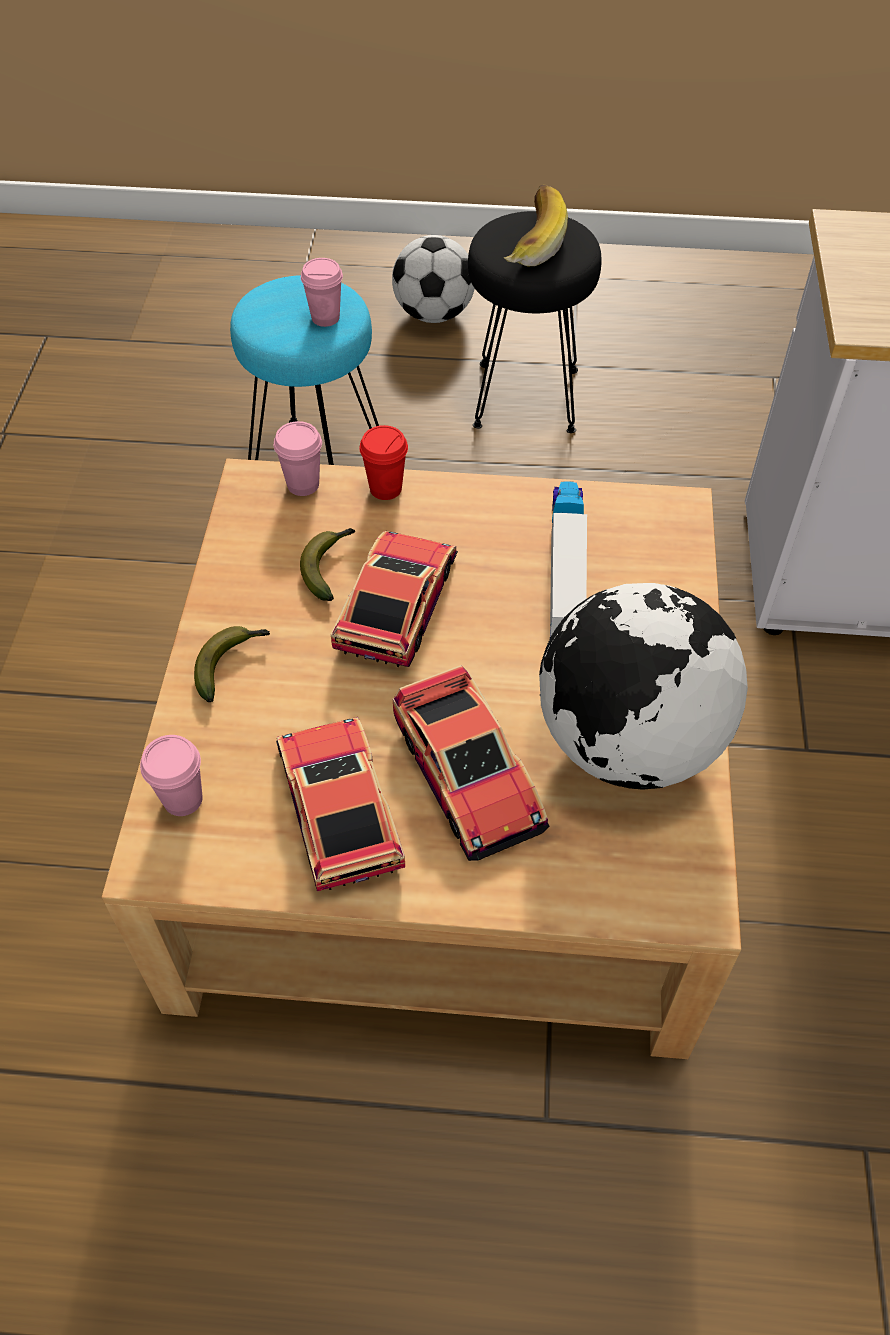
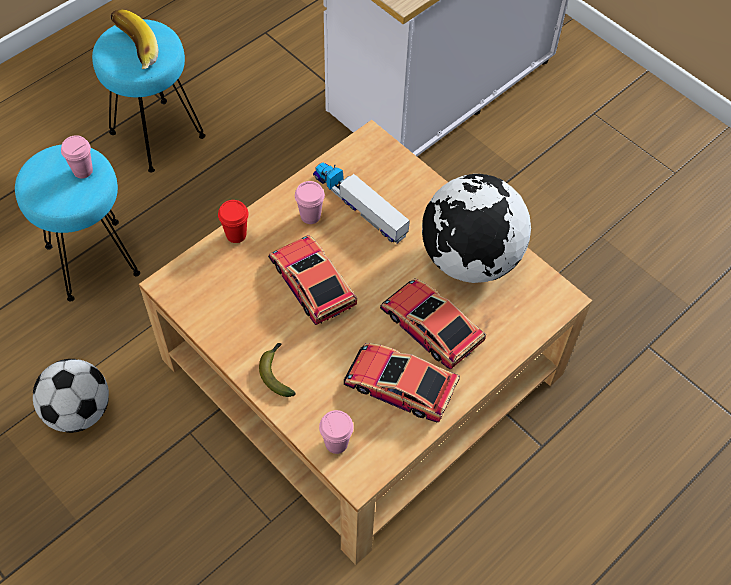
camera: 50 degrees left, 5 degrees up
pink cup [274,421,322,496] -> pink cup moved to [295,181,325,224]
banana [300,528,355,601] -> none
football [392,235,475,323] -> football moved to [33,359,109,433]
toy car [393,665,549,861] -> toy car turned 150 degrees counterclockwise [380,278,486,369]
black stool [468,211,602,433] -> turquoise stool [92,19,205,173]

